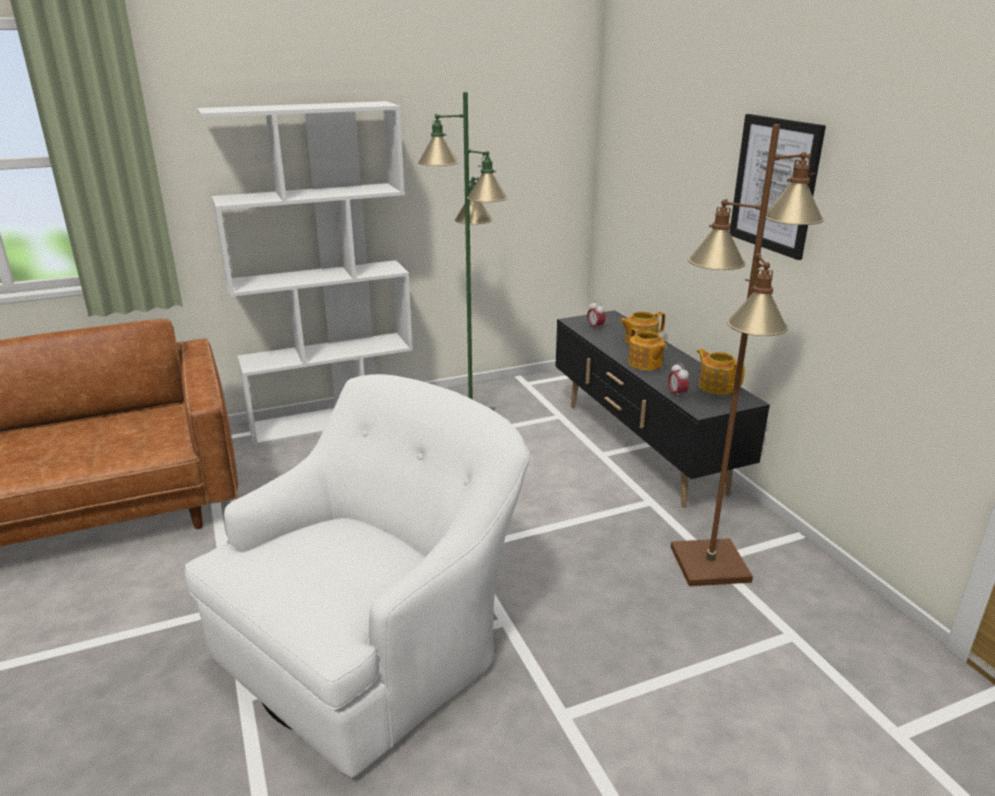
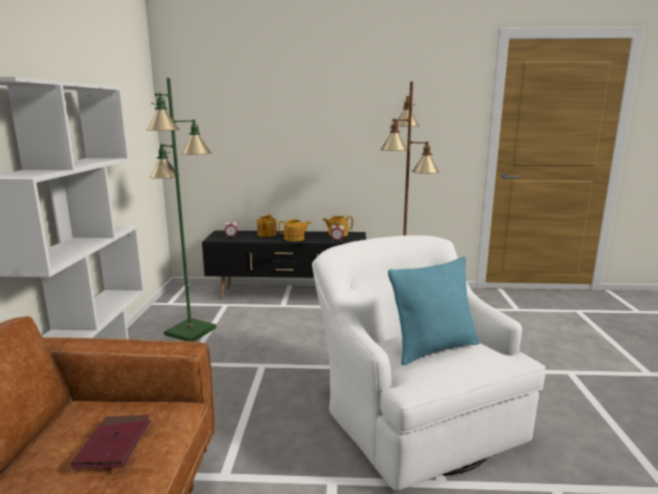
camera: 65 degrees left, 10 degrees down
picture [730,114,826,260] -> none
none -> red book [71,415,150,469]
none -> turquoise pillow [388,257,480,365]

